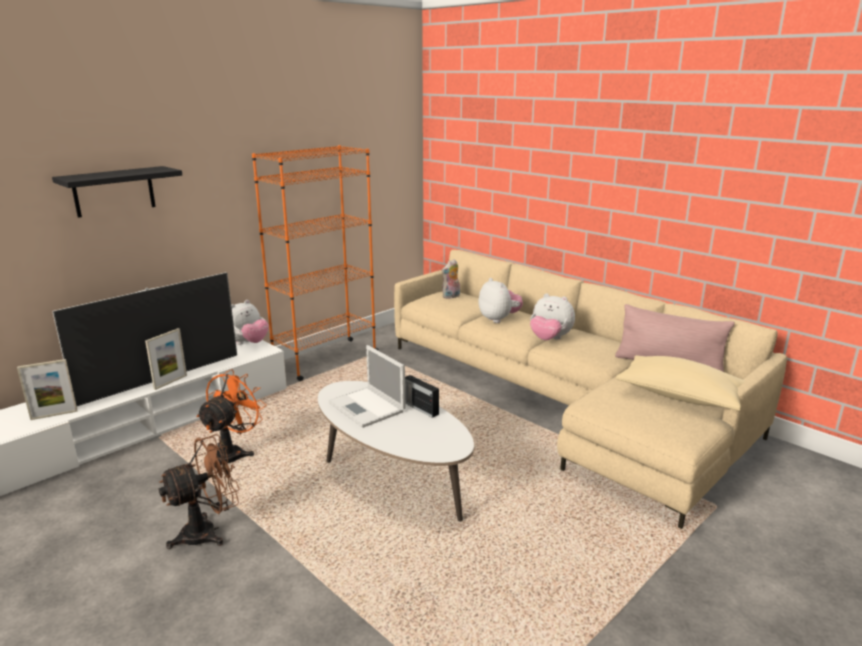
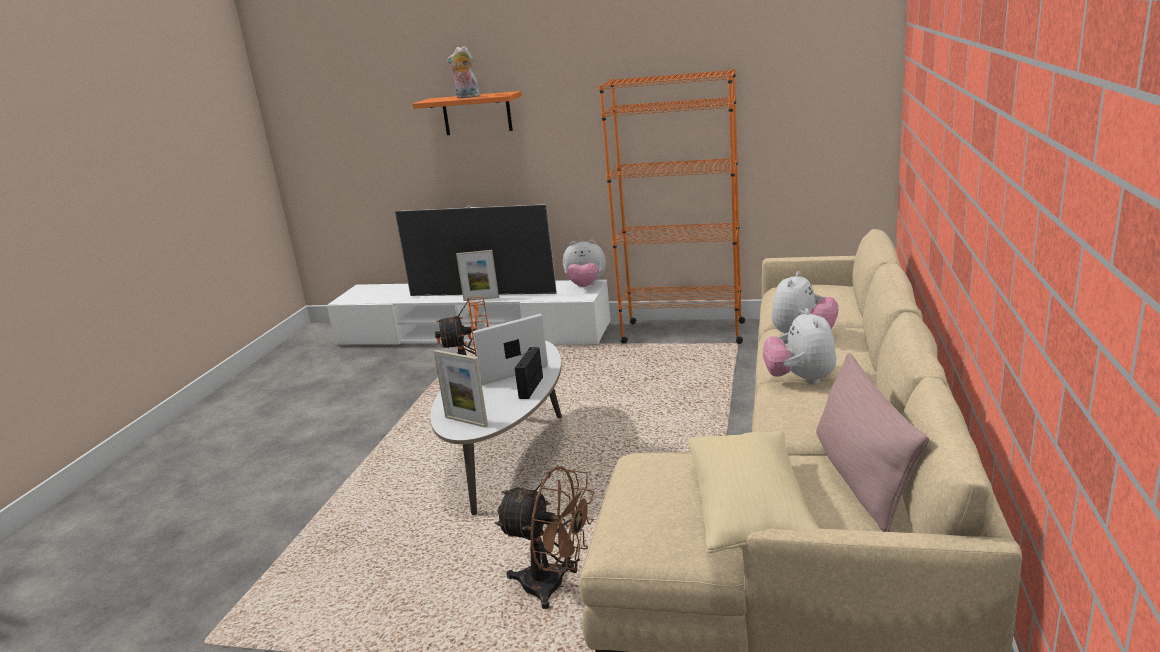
camera: 60 degrees right, 0 degrees up
picture frame [17,359,78,420] -> picture frame moved to [434,350,488,428]
black shelf [52,166,182,218] -> orange shelf [413,91,522,135]
brown fan [159,434,239,549] -> brown fan moved to [494,466,594,609]
laptop [328,345,406,428] -> laptop turned 45 degrees clockwise [473,314,548,385]
plush toy [441,259,460,299] -> plush toy moved to [447,46,480,99]

